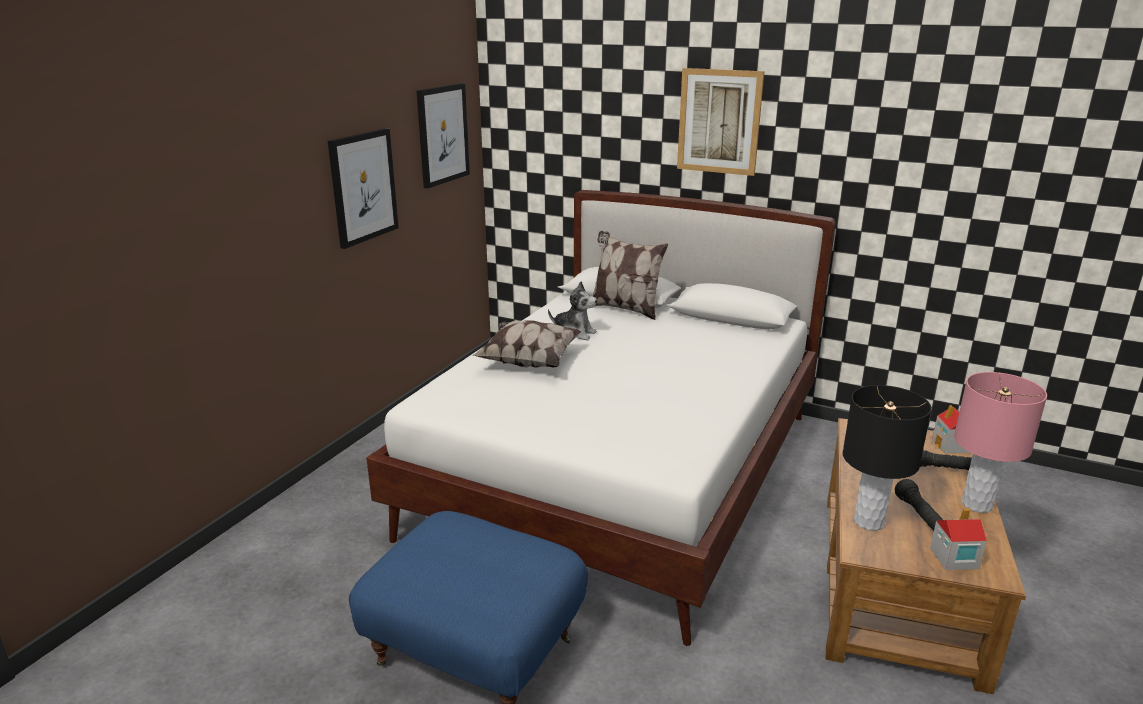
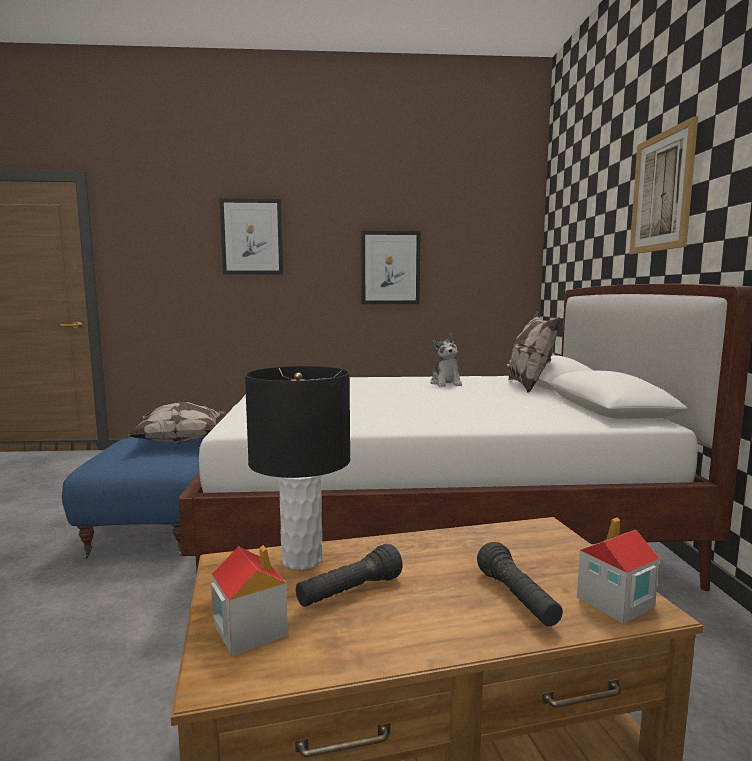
camera: 60 degrees right, 15 degrees down
picture [416,83,470,189] -> picture moved to [219,198,284,275]
pillow [472,320,582,368] -> pillow moved to [128,402,225,444]
pink table lamp [954,372,1047,513] -> none

